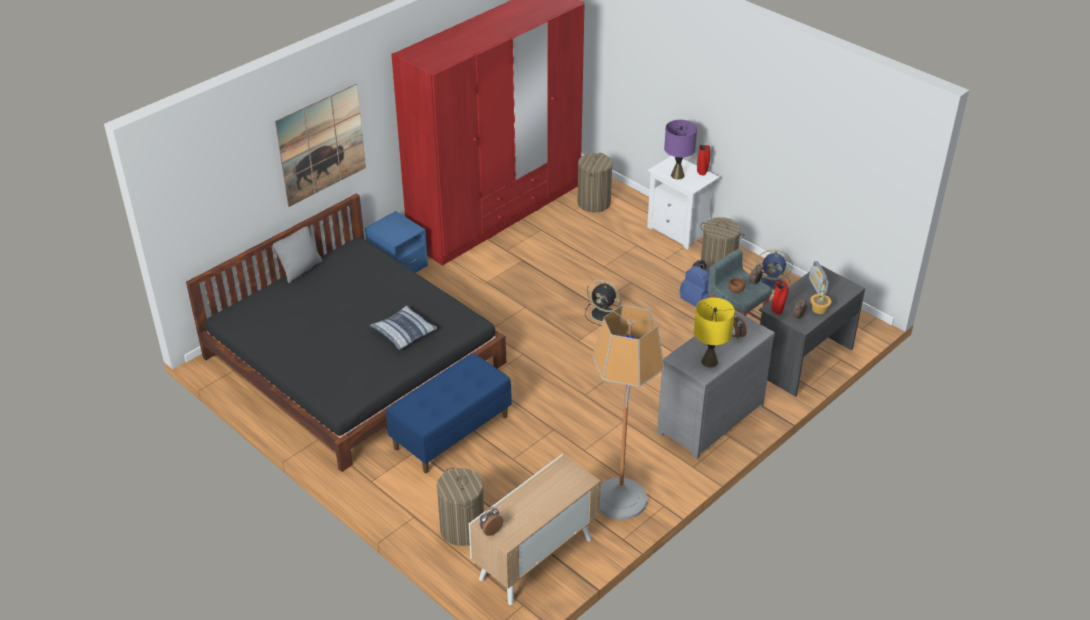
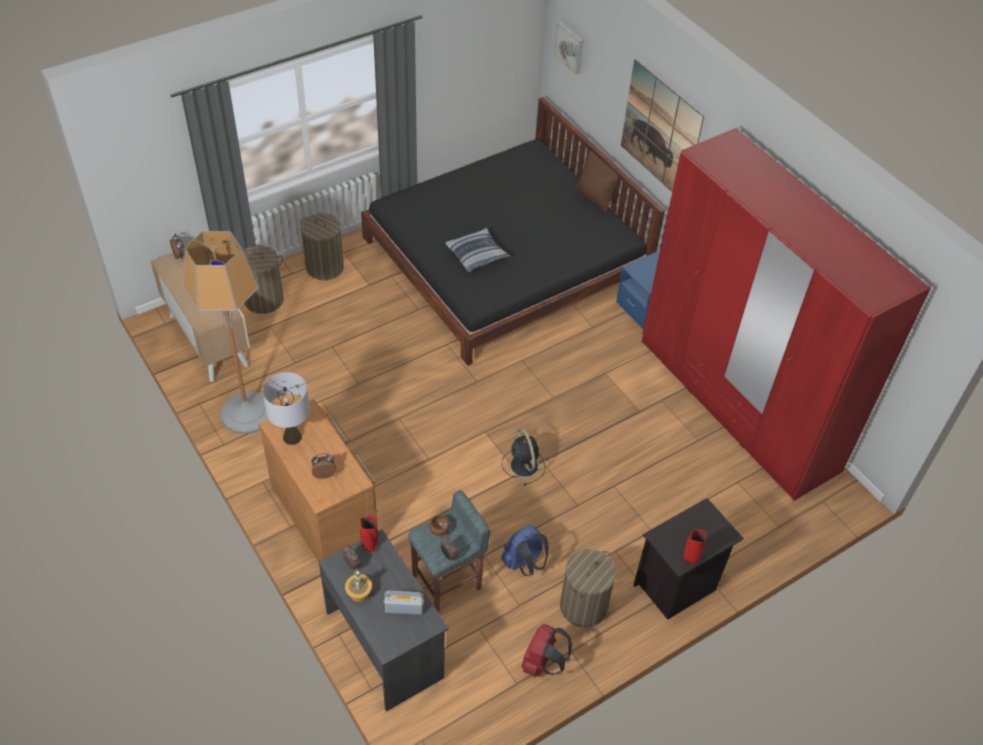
camera: 100 degrees right, 10 degrees up
grey pillow [273,226,322,283] -> brown pillow [575,151,618,212]
blue bench [386,353,512,473] -> none
laundry basket [578,153,613,212] -> laundry basket moved to [301,213,344,280]
black fan [585,280,621,326] -> black fan turned 120 degrees clockwise [502,428,545,485]
white nightstand [647,156,719,250] -> black nightstand [633,498,744,620]
grey dresser [657,310,775,459] -> brown dresser [258,399,378,561]
purple table lamp [664,120,697,179] -> none
yellow table lamp [694,297,735,367] -> grey table lamp [262,372,310,445]
blue fan [756,250,793,294] -> red backpack [521,624,572,677]
none -> picture [554,21,584,75]

